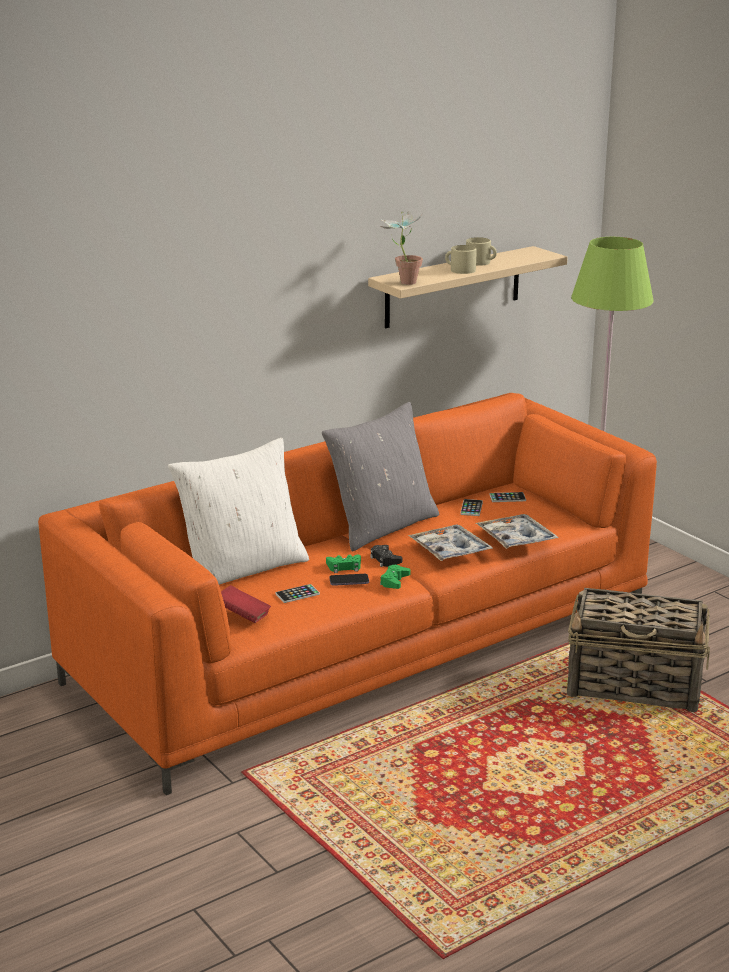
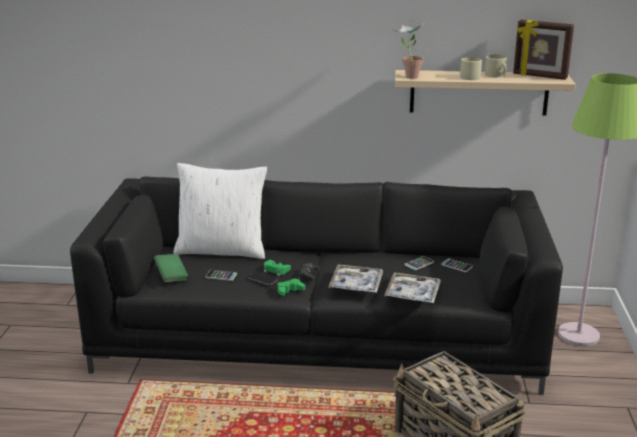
camera: 40 degrees right, 0 degrees up
orange sofa [38,393,657,795] -> black sofa [70,176,563,395]
red book [221,585,271,623] -> green book [154,254,188,282]
grey pillow [322,402,439,551] -> none
none -> picture frame [513,20,574,80]

